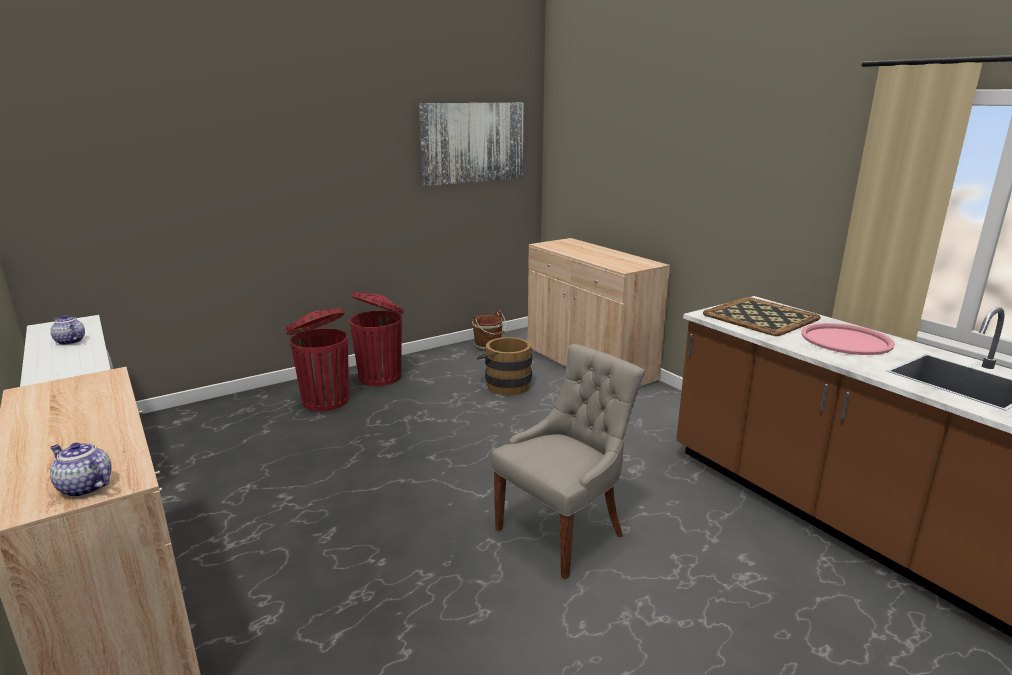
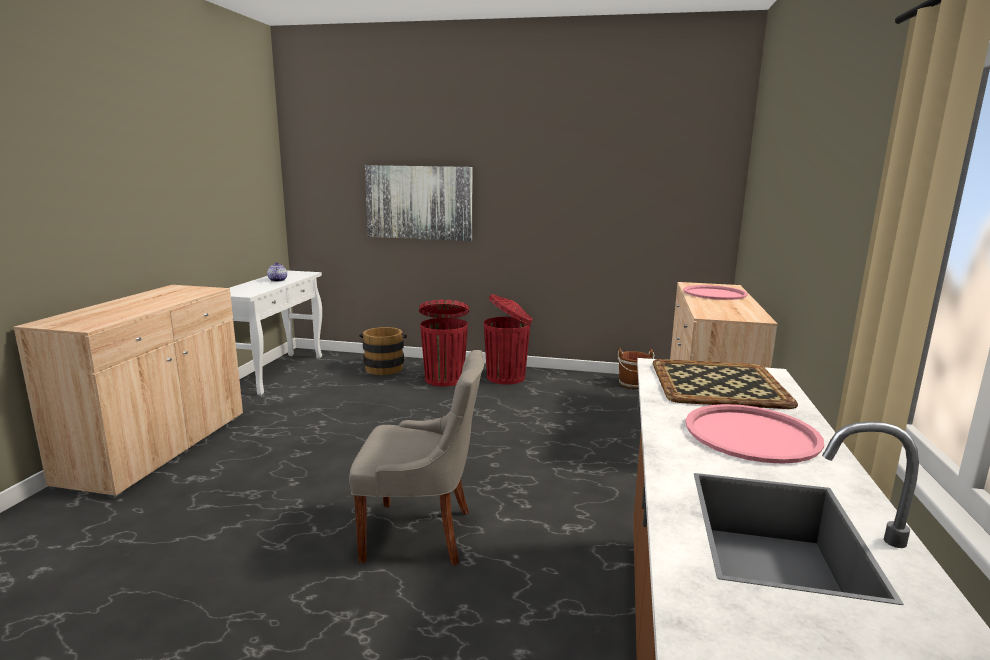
camera: 45 degrees right, 5 degrees down
teapot [50,442,111,497] -> none
picture [419,103,523,186] -> picture moved to [365,165,472,241]
brown bucket [477,337,532,395] -> brown bucket moved to [359,327,407,375]
none -> pink tray [683,285,748,300]

